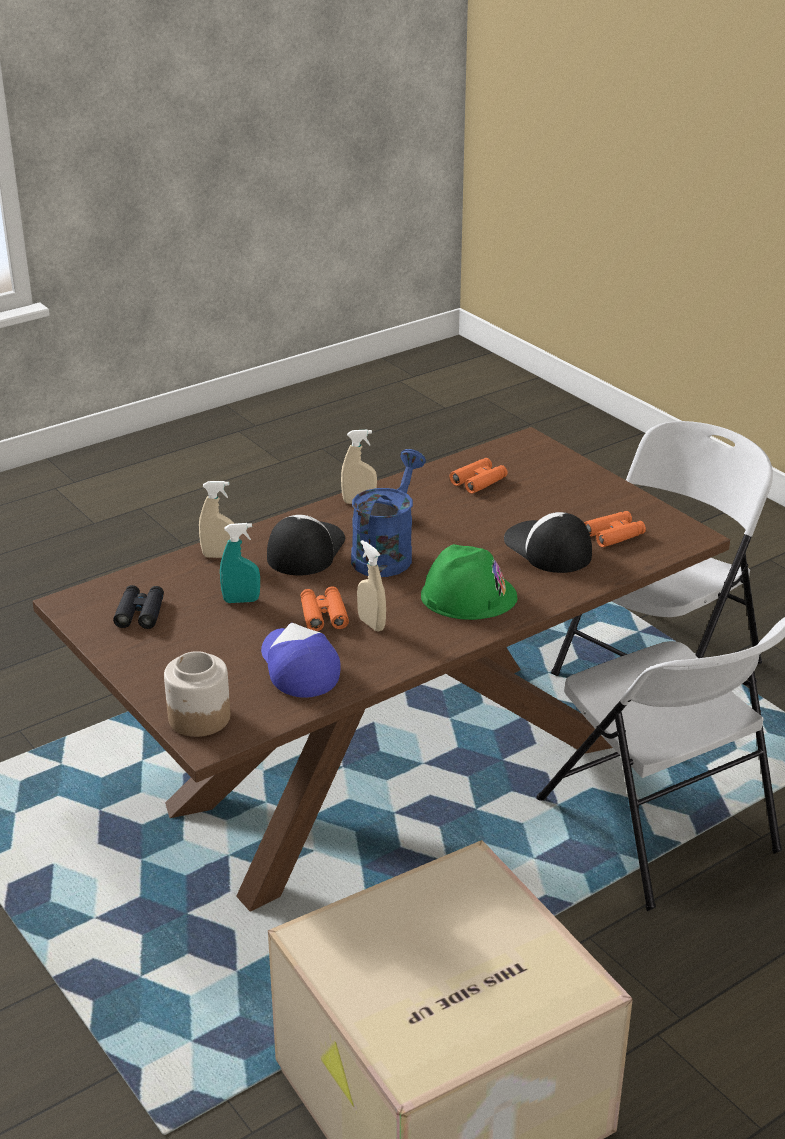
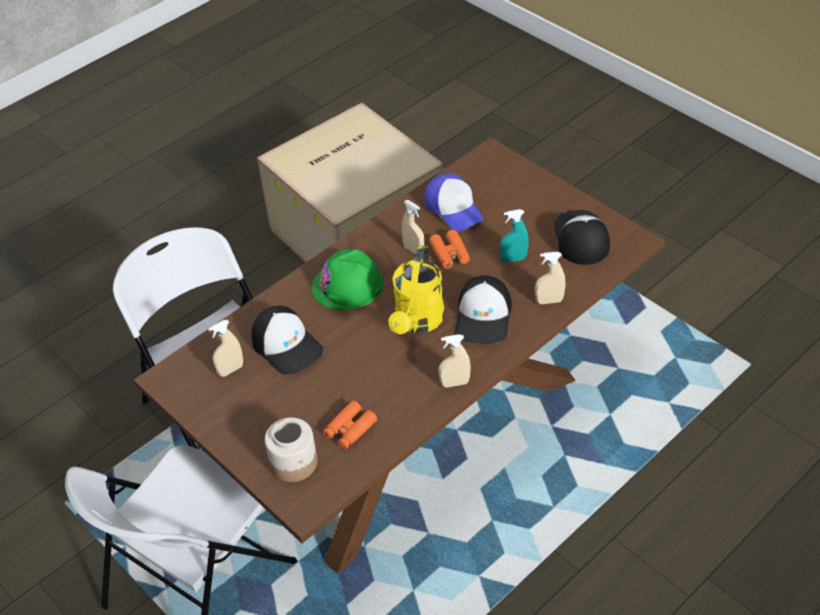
camera: 175 degrees right, 15 degrees up
black binoculars [113,585,164,629] -> cap [554,210,610,265]
jar [164,651,230,737] -> jar moved to [265,418,317,482]
blue watering can [351,449,426,577] -> yellow watering can [388,245,445,334]
orange binoculars [584,511,646,547] -> beige spray bottle [208,320,243,377]

